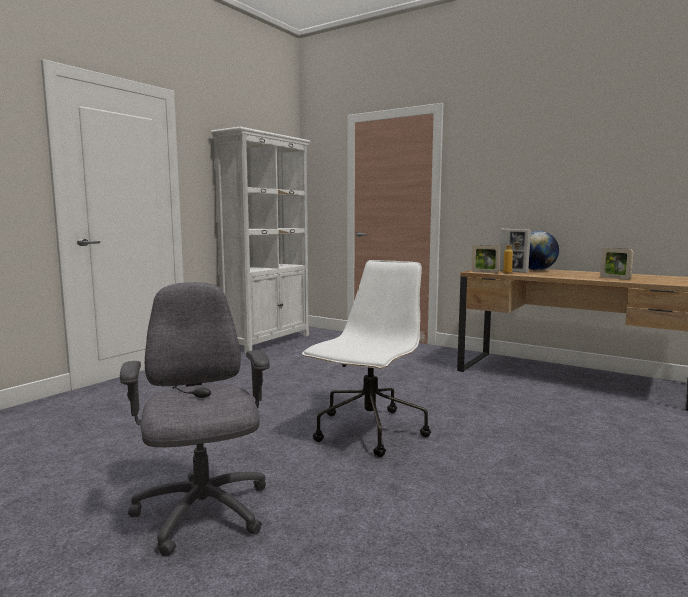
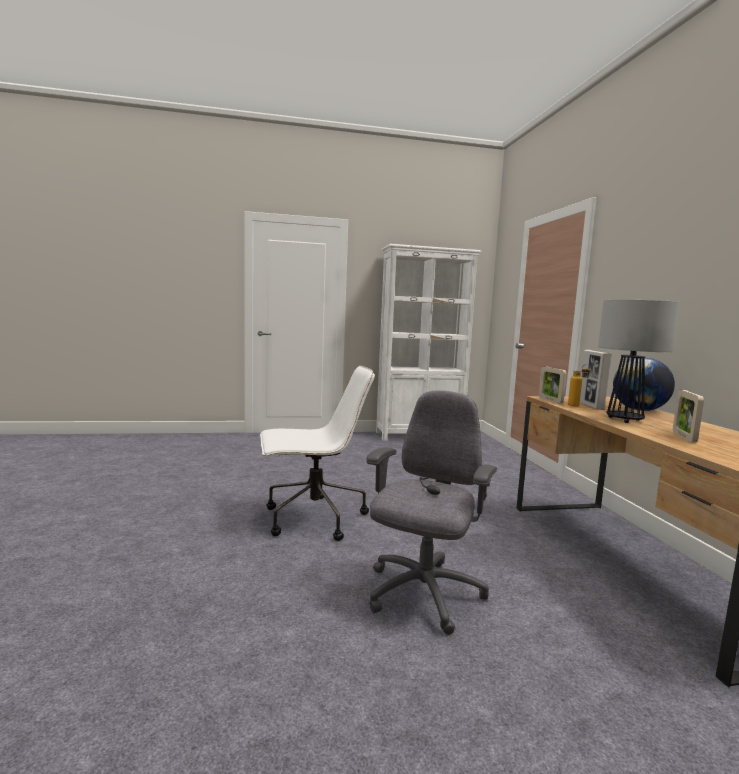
camera: 45 degrees right, 0 degrees up
grey office chair [120,282,270,556] -> grey office chair moved to [366,390,497,635]
none -> table lamp [598,300,680,423]

